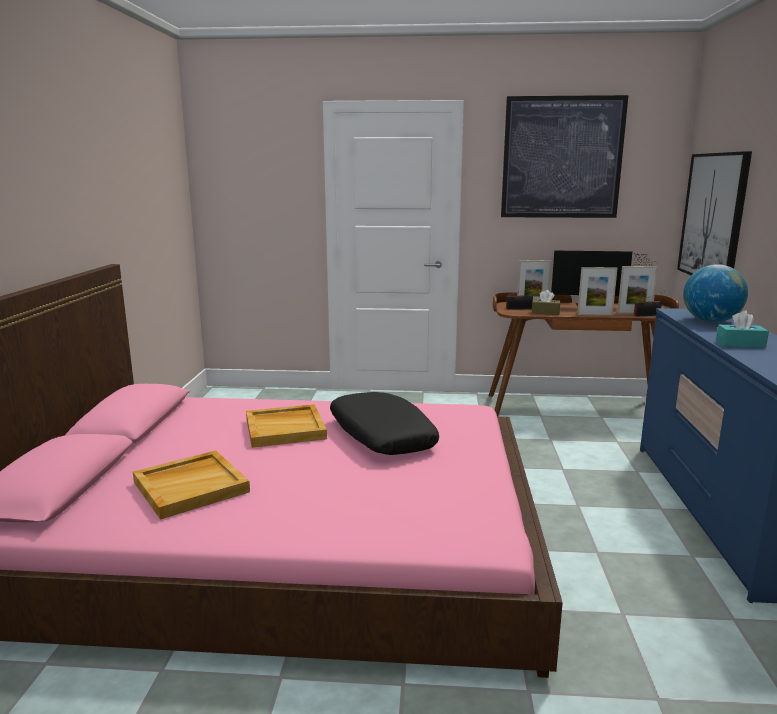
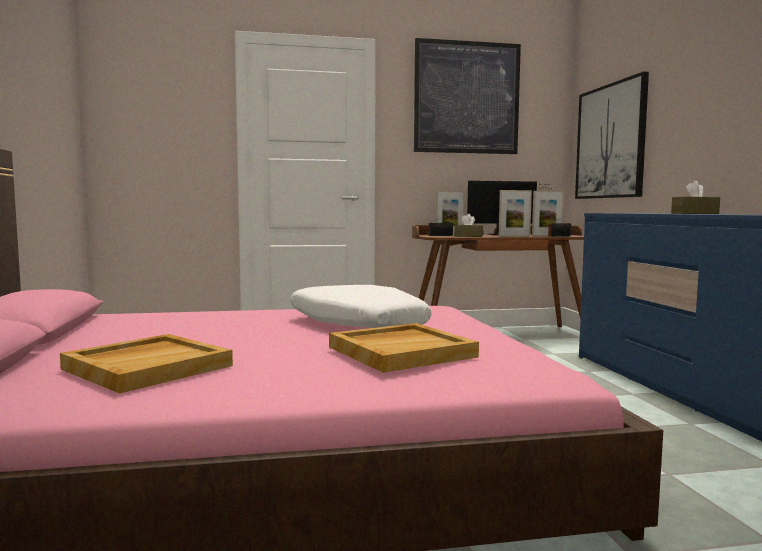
camera: 15 degrees left, 10 degrees down
beige tray [246,404,327,448] -> beige tray moved to [329,323,479,373]
black pillow [330,392,439,455] -> white pillow [290,285,432,328]
globe [683,264,748,323] -> none
turquoise tissue box [716,310,769,348] -> brown tissue box [671,181,720,214]

